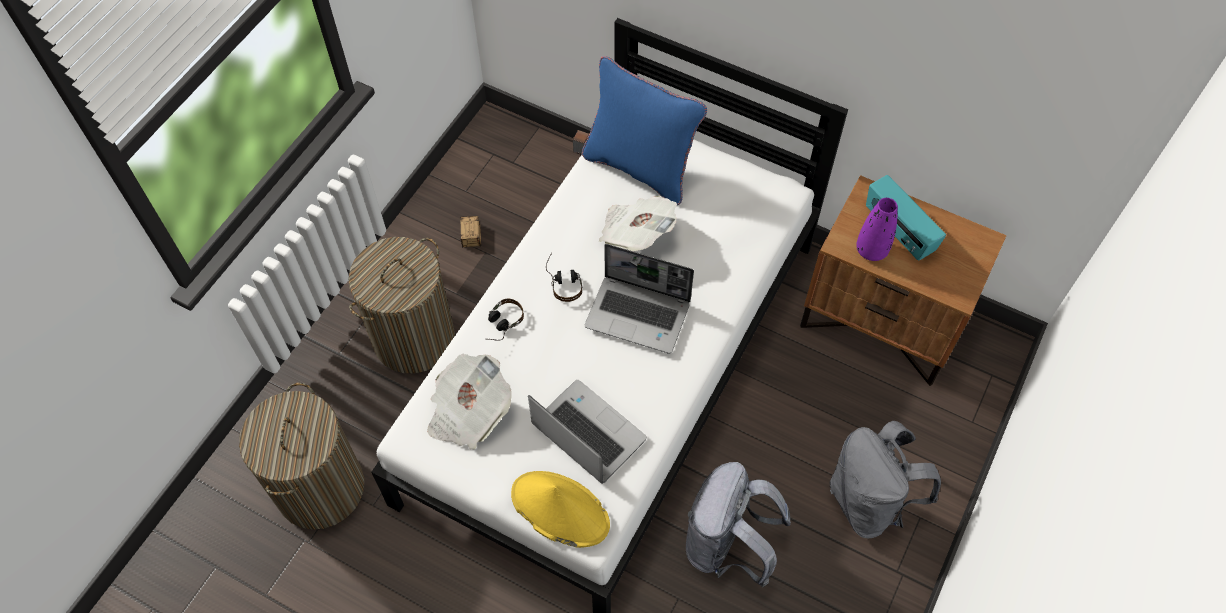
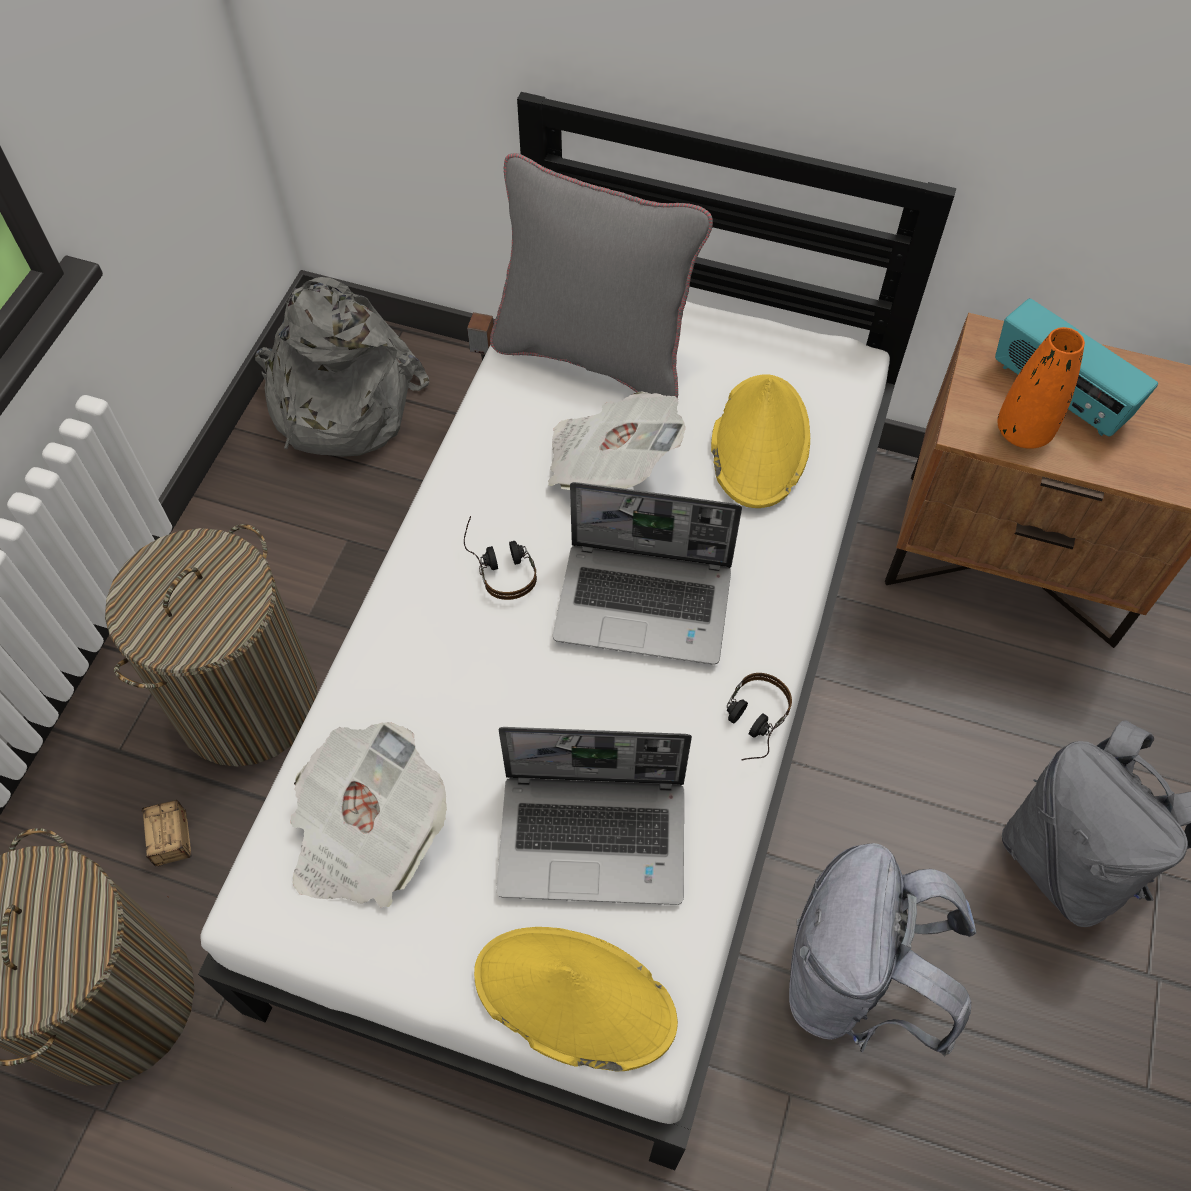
camera: 10 degrees left, 0 degrees up
storage box [459,216,481,250] -> storage box moved to [141,800,192,897]
headphones [488,299,524,341] -> headphones moved to [726,673,792,760]
laptop [528,380,647,484] -> laptop turned 150 degrees clockwise [496,727,692,905]
blue pillow [582,56,707,205] -> grey pillow [490,153,713,398]
purple vase [856,198,898,261] -> orange vase [997,327,1085,449]
none -> grey backpack [255,277,429,457]
none -> yellow hat [711,374,810,508]

